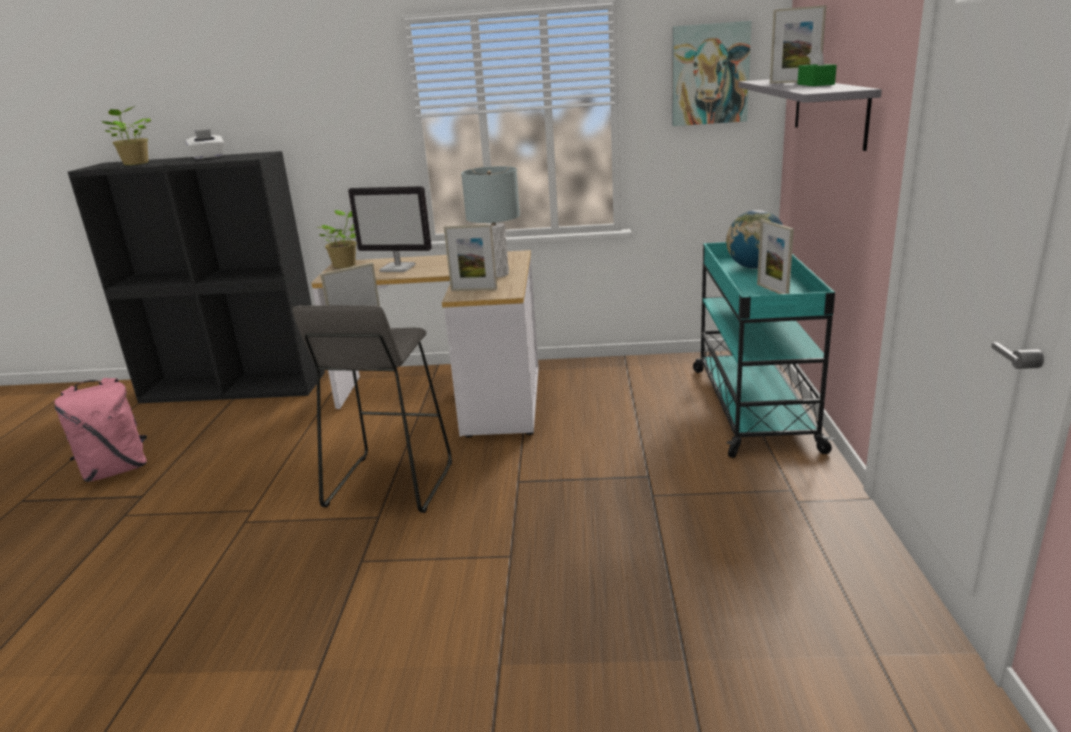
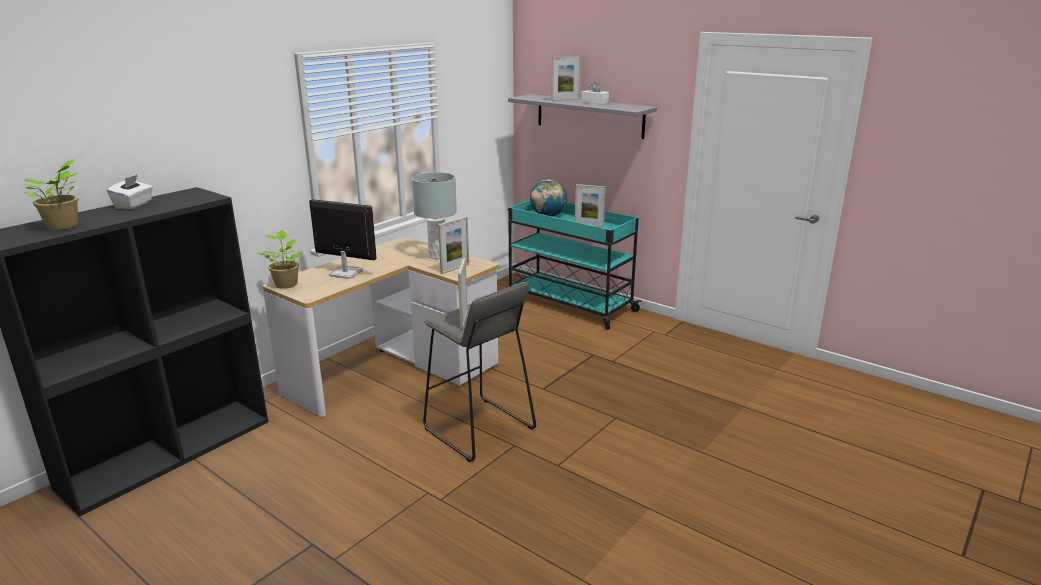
camera: 55 degrees left, 0 degrees up
pink backpack [54,378,147,482] -> none
monitor [348,186,432,272] -> monitor turned 120 degrees counterclockwise [309,199,377,279]
picture [672,21,752,126] -> none
green tissue box [797,46,837,86] -> white tissue box [581,81,609,104]

